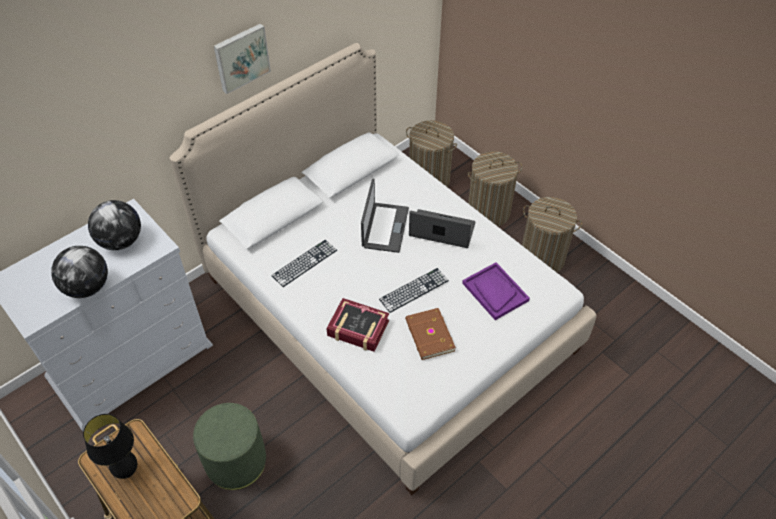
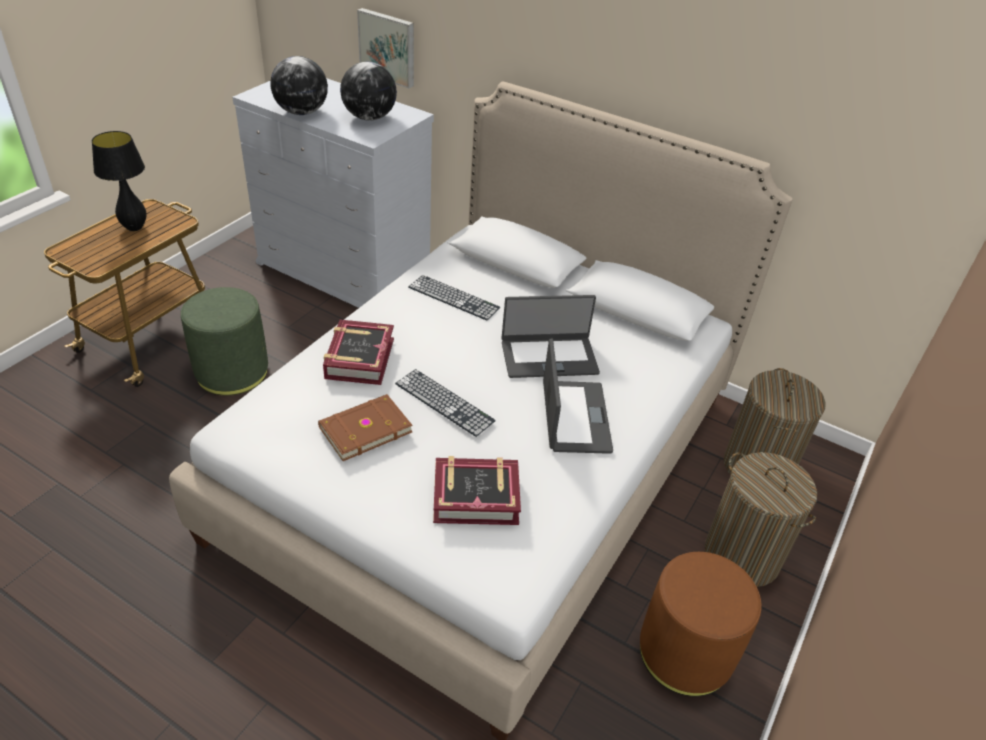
camera: 70 degrees right, 10 degrees down
picture [214,24,271,94] -> picture moved to [357,8,414,88]
purple tray [462,262,530,320] -> book [433,456,521,525]
laundry basket [522,197,582,272] -> brown ottoman [640,552,762,697]

